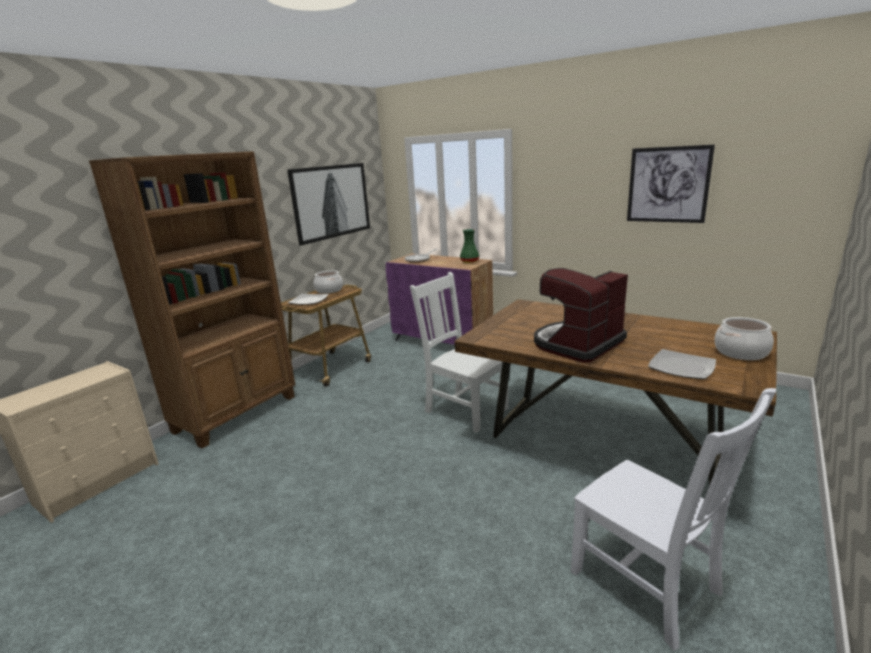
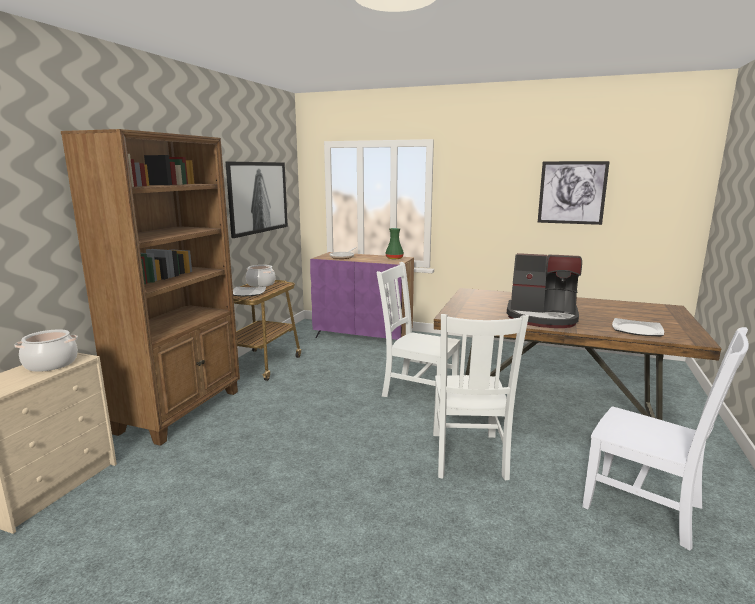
camera: 15 degrees left, 5 degrees down
coffee machine [534,268,628,363] -> coffee machine turned 105 degrees counterclockwise [507,253,582,328]
cooking pot [714,317,774,360] -> cooking pot moved to [14,329,78,372]
none -> white chair [433,314,529,481]

